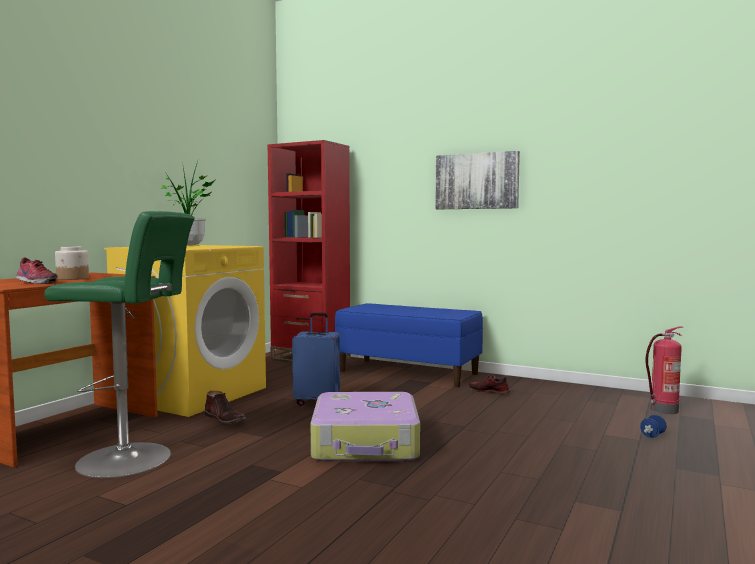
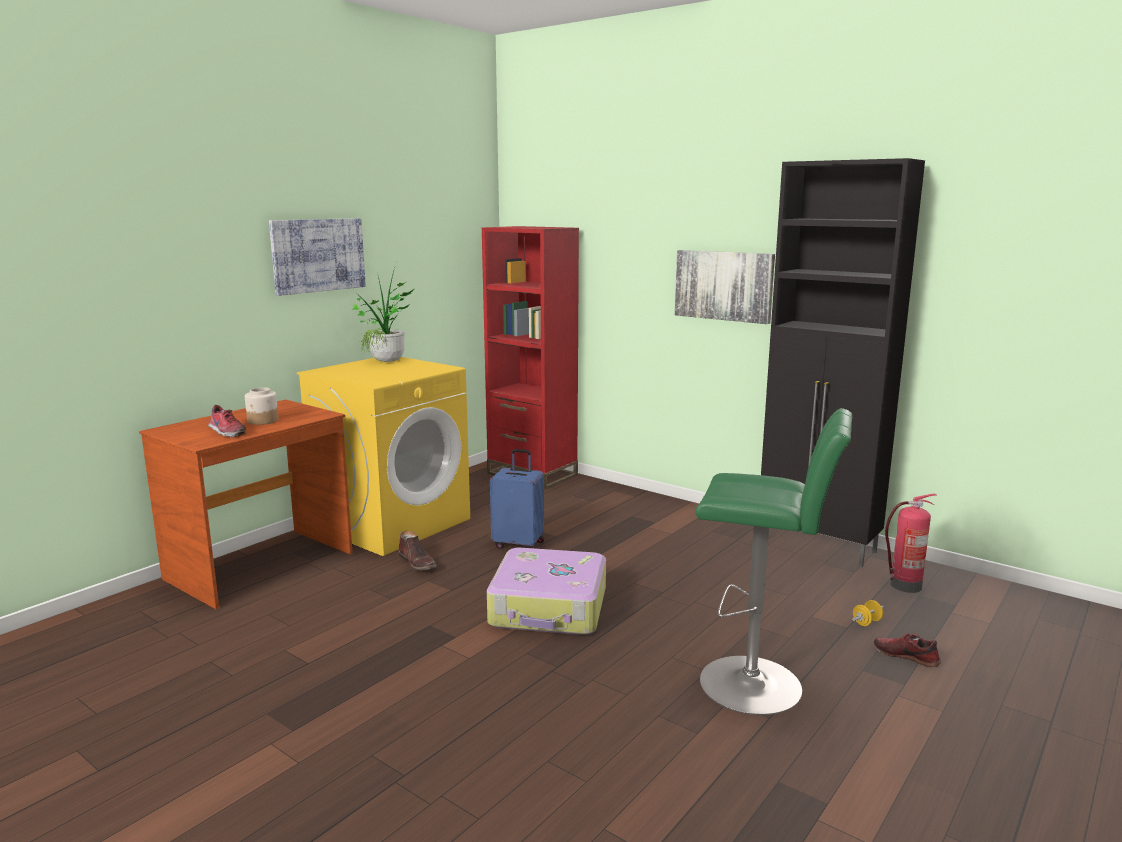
camera: 10 degrees right, 10 degrees up
green stool [44,211,195,478] -> green stool moved to [695,408,852,715]
blue bench [335,303,483,387] -> none
shoe [469,375,510,394] -> shoe moved to [874,634,941,667]
blue dumbbell [640,415,667,438] -> yellow dumbbell [853,600,884,626]
none -> picture [269,218,366,296]
none -> black cabinet [761,158,925,567]

